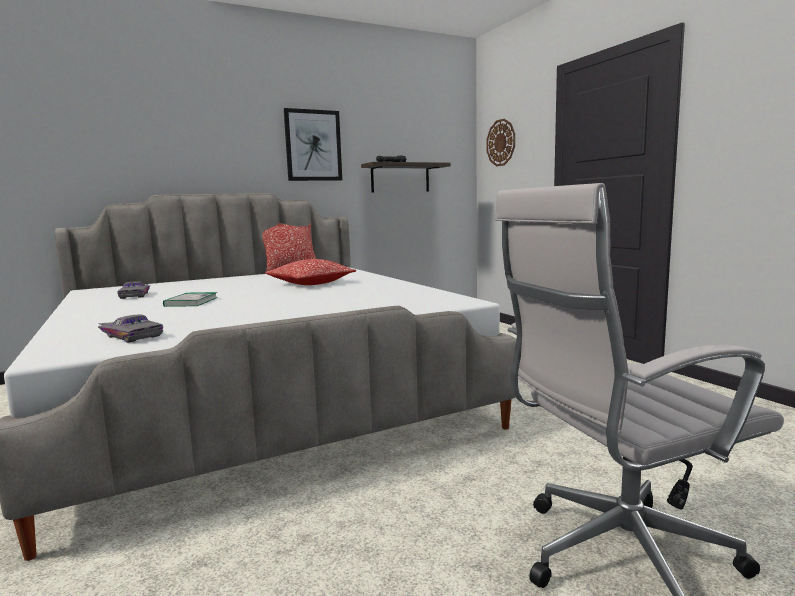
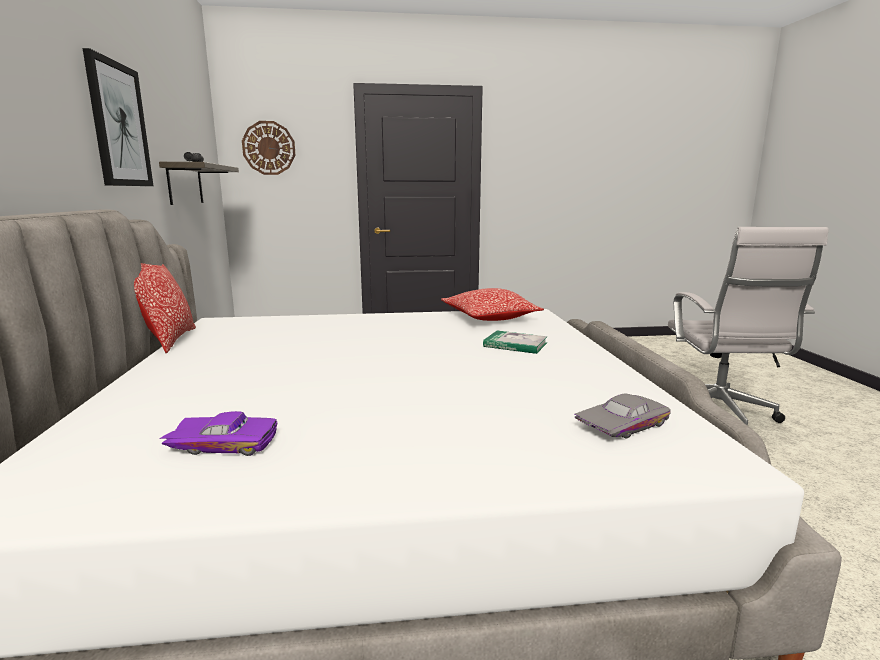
camera: 70 degrees left, 5 degrees up
grey toy car [117,281,150,299] -> purple toy car [160,411,277,456]
book [163,292,218,307] -> book moved to [483,331,548,354]
pillow [265,259,356,285] -> pillow moved to [441,288,544,321]

